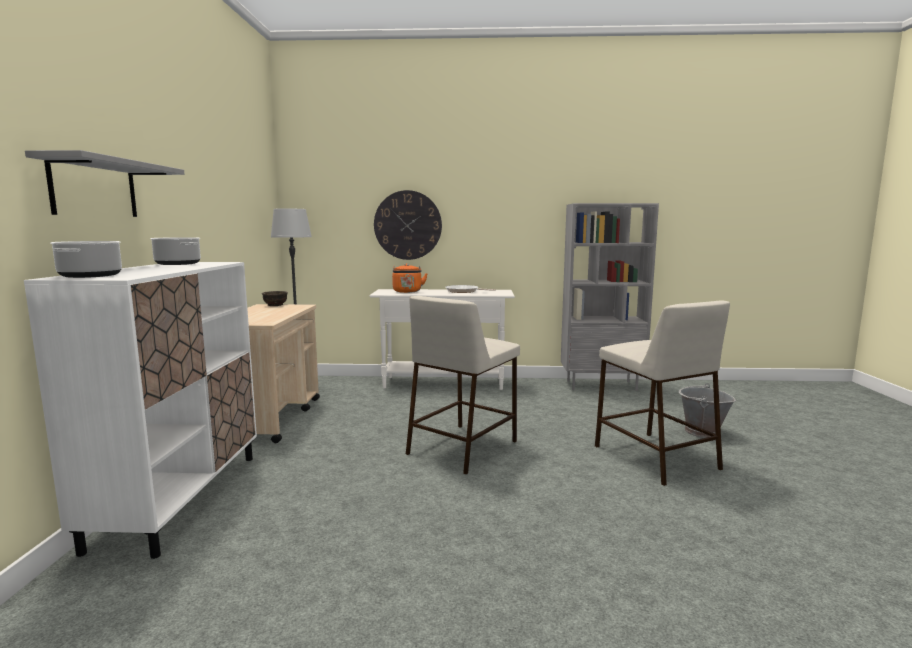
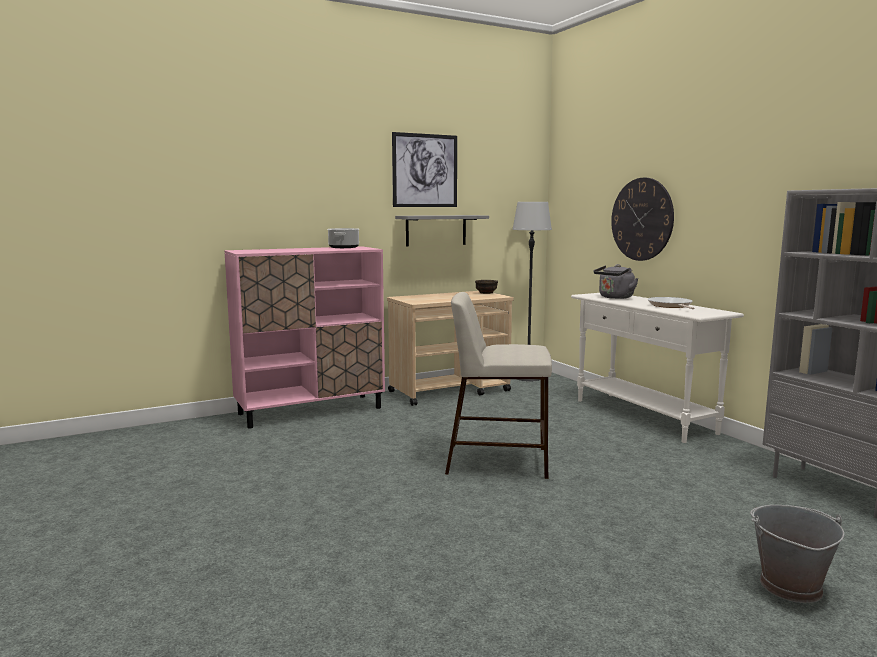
camera: 60 degrees right, 0 degrees up
white cabinet [24,262,257,559] -> pink cabinet [224,246,385,429]
grey shelf [25,150,184,217] -> grey shelf moved to [395,215,489,247]
cooking pot [50,241,122,278] -> none
orange kettle [392,263,428,293] -> grey kettle [594,264,639,299]
beige stool [595,300,730,486] -> none
none -> picture [392,132,457,207]

